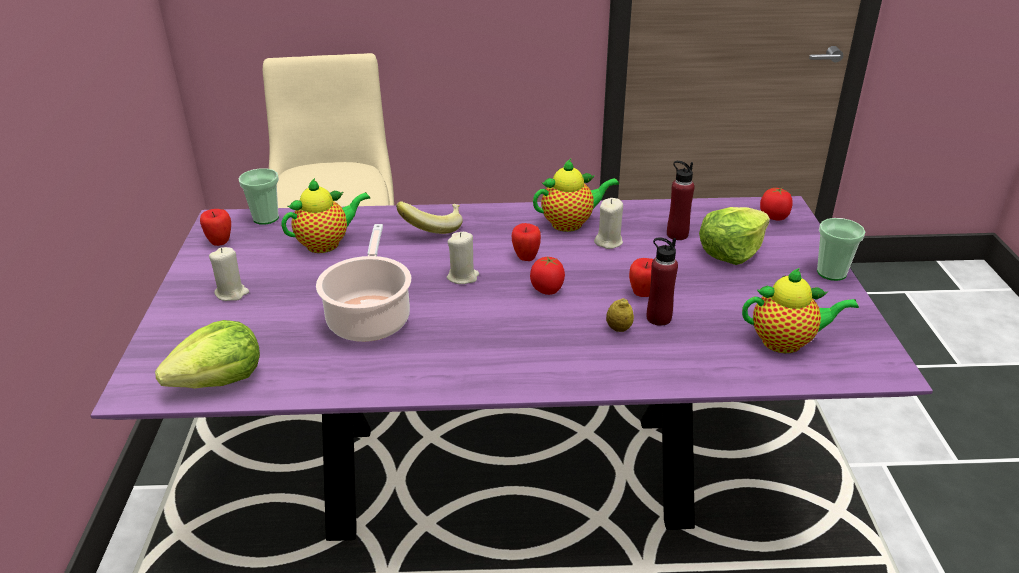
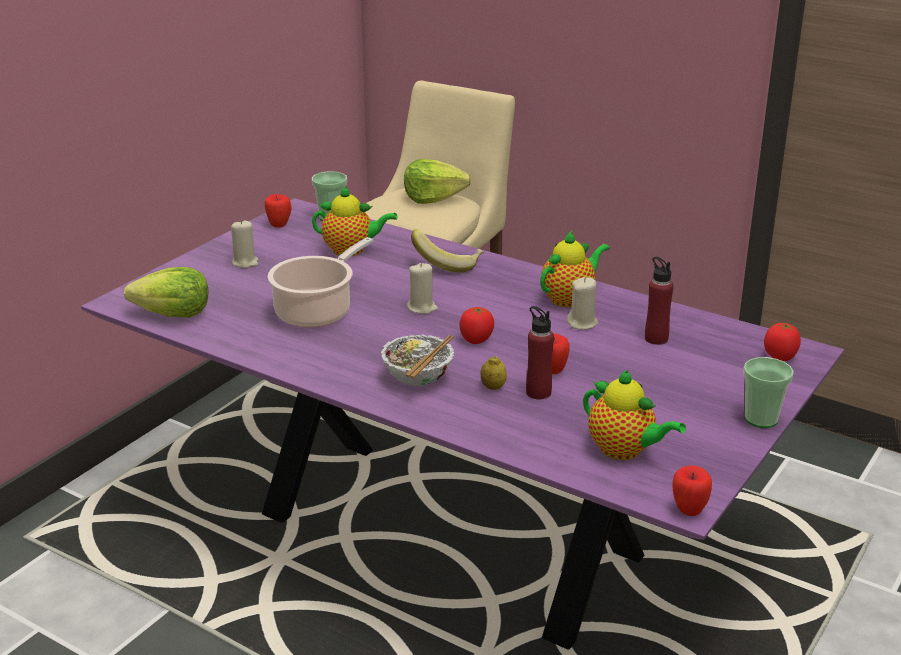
camera: 35 degrees right, 5 degrees down
apple [512,223,541,261] -> apple moved to [672,465,712,516]
teapot [533,159,619,232] -> teapot turned 60 degrees counterclockwise [540,231,610,307]
lettuce [699,207,770,265] -> lettuce moved to [404,159,471,204]
none -> bowl [381,334,455,386]

